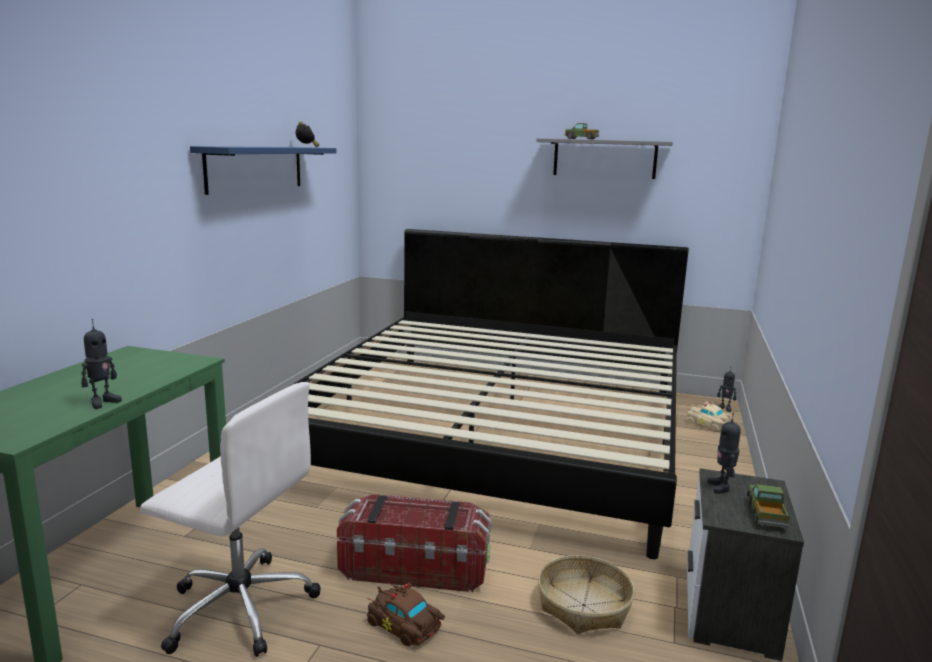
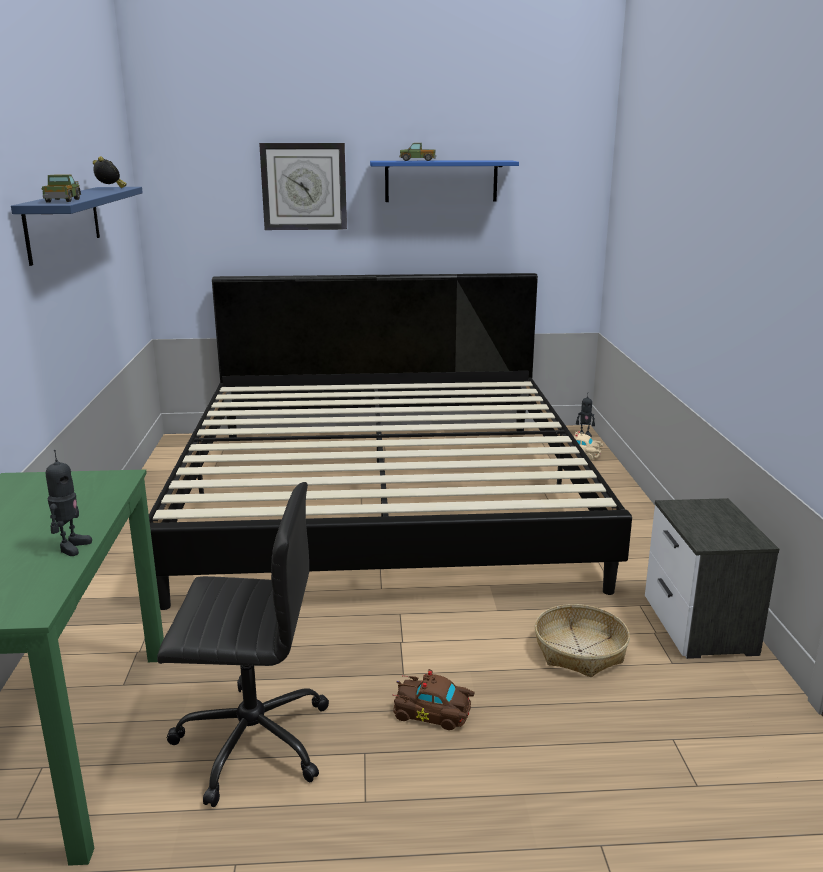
camera: 20 degrees left, 5 degrees up
white office chair [140,382,321,657] -> black office chair [157,482,329,807]
storage box [337,494,491,592] -> none
grey shelf [536,138,673,179] -> blue shelf [370,160,519,202]
toy robot [707,412,741,494] -> none
toy truck [747,484,790,528] -> toy truck moved to [42,175,81,202]
none -> wall clock [259,143,347,230]

